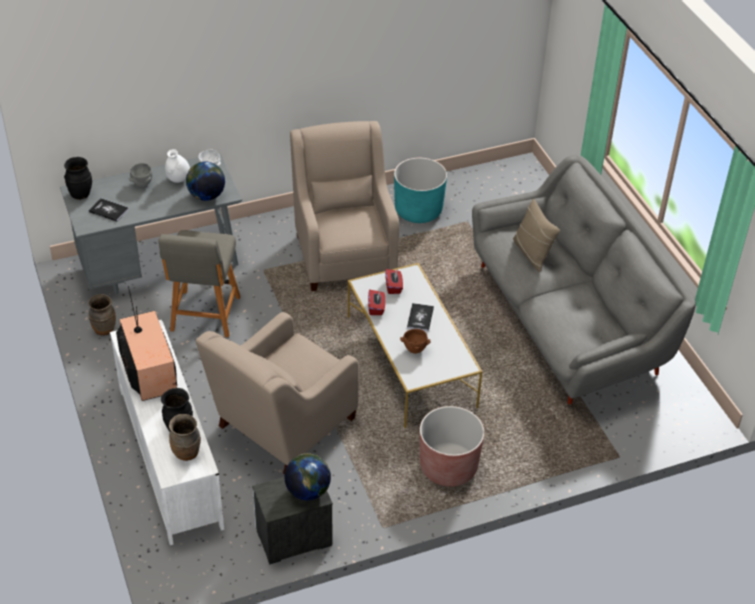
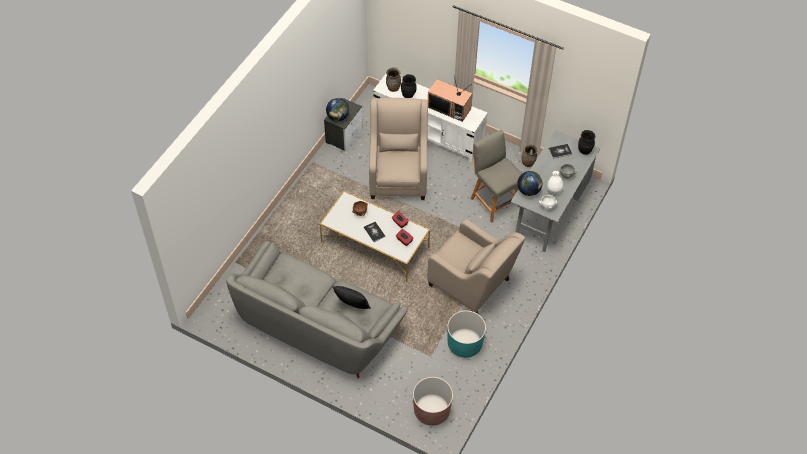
camera: 140 degrees right, 10 degrees up
brown planter [420,406,484,487] -> brown planter moved to [413,377,453,426]
beige pillow [513,198,560,272] -> black pillow [332,286,371,309]

